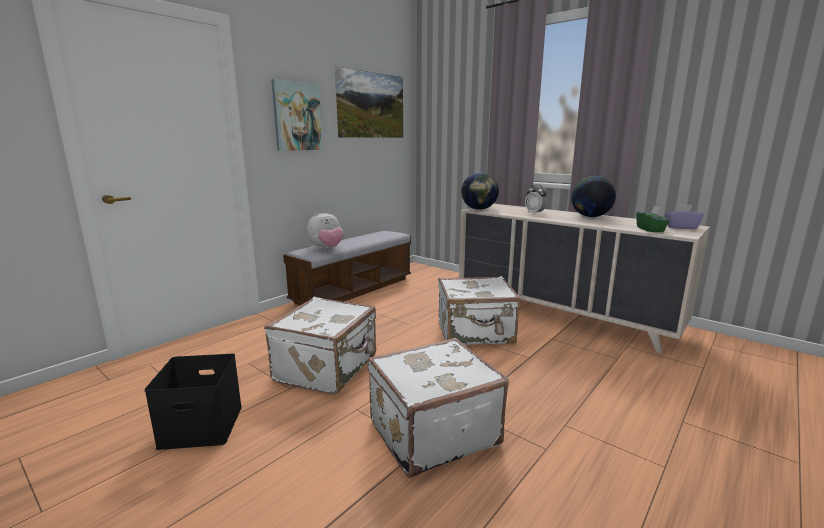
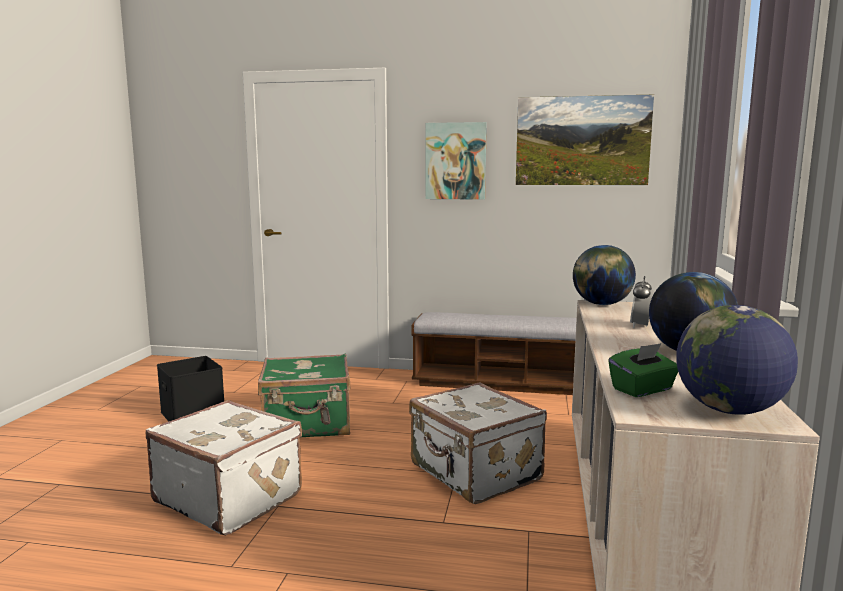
camera: 60 degrees right, 5 degrees down
white suitcase [264,297,376,395] -> green suitcase [258,353,350,438]
plush toy [307,211,344,249] -> none
purple tissue box [665,204,703,229] -> globe [676,305,798,415]

